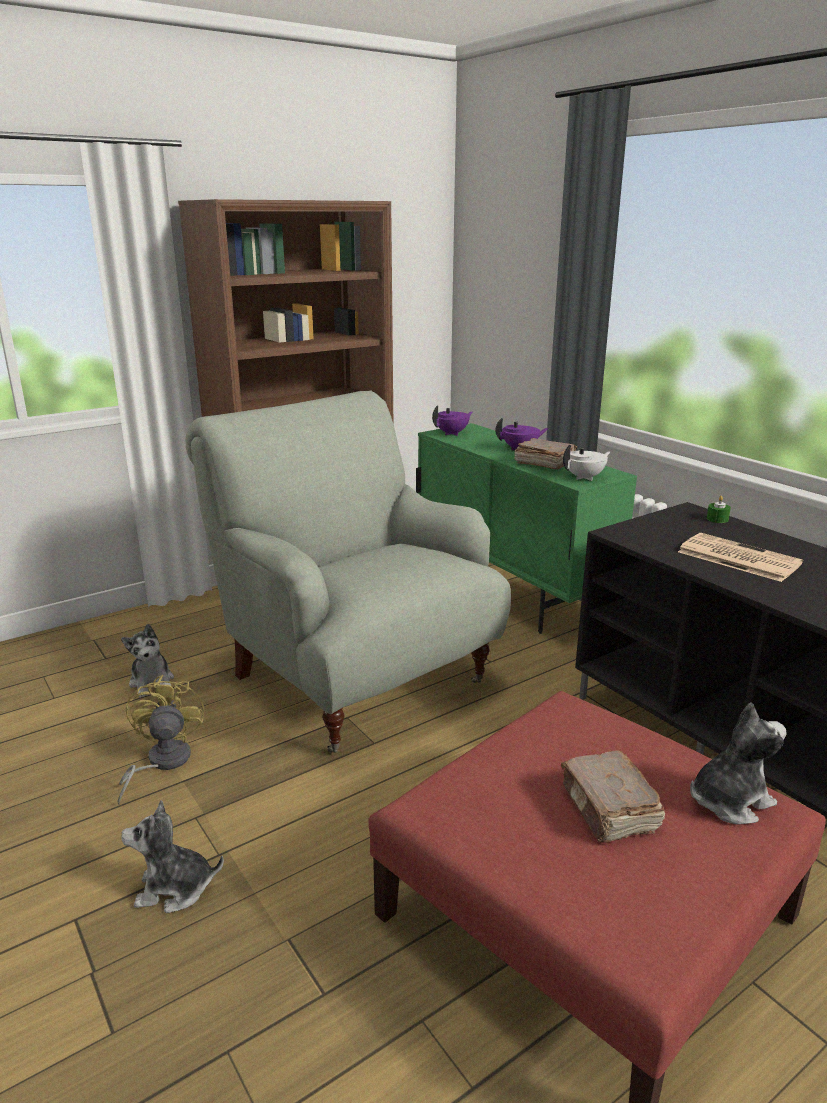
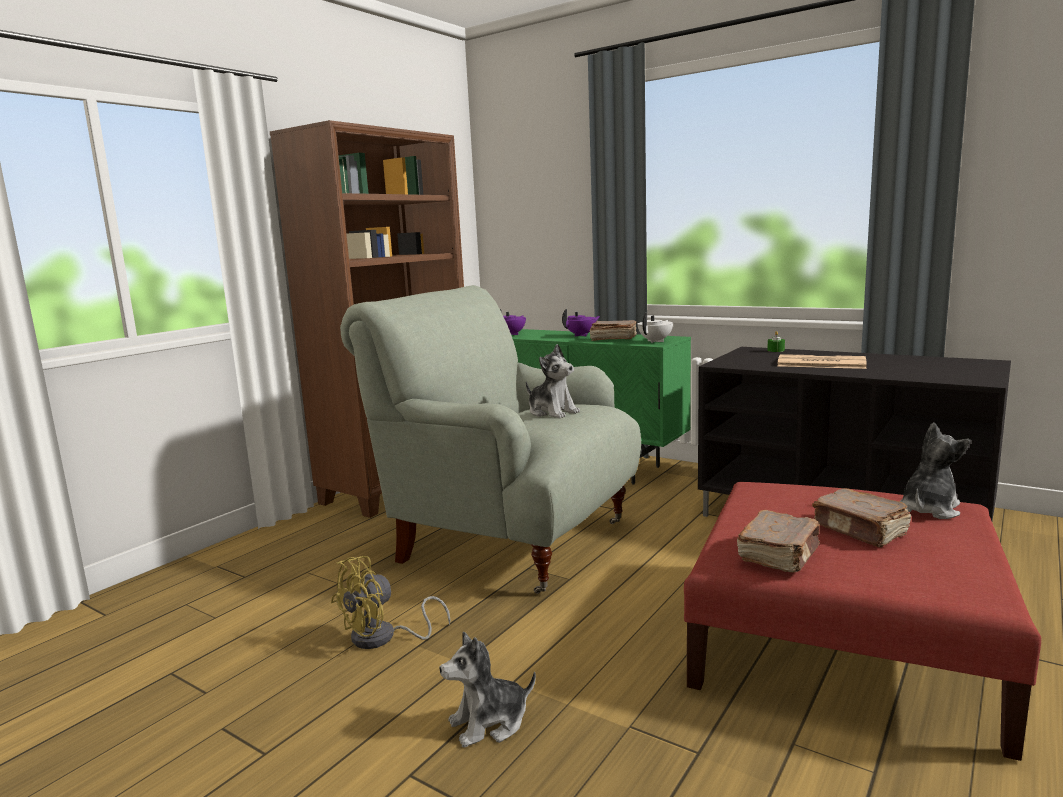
camera: 20 degrees left, 10 degrees down
yellow fan [117,675,204,804] -> yellow fan turned 105 degrees counterclockwise [331,556,451,649]
plush toy [121,624,174,698] -> plush toy moved to [526,344,580,418]
none -> brown book [737,510,820,572]

